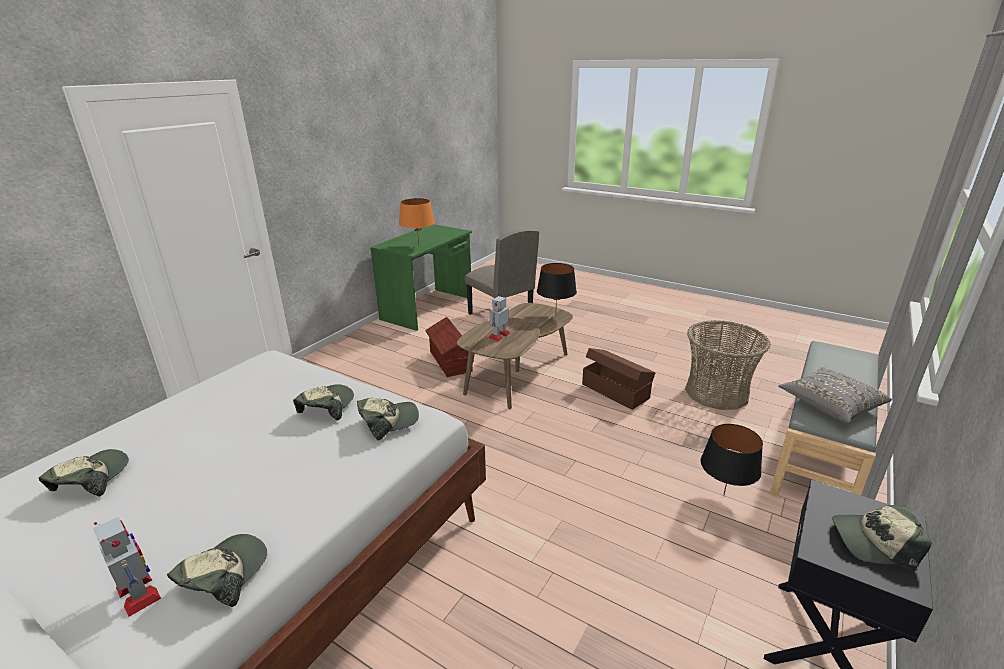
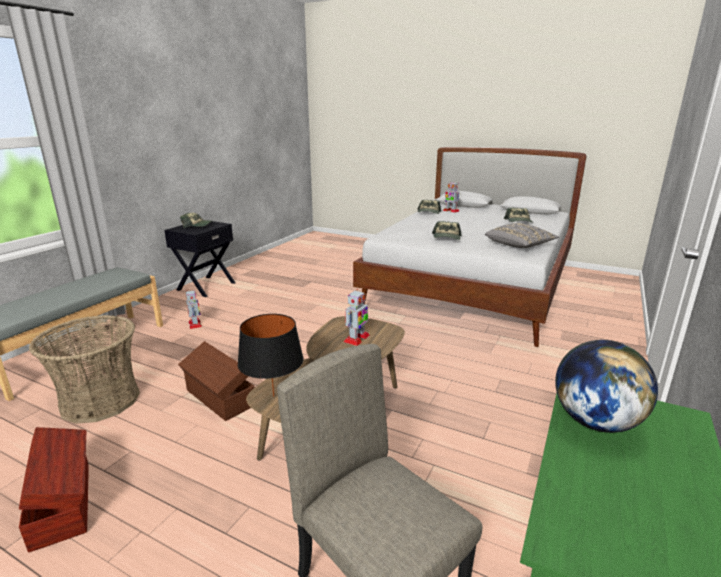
camera: 175 degrees right, 5 degrees down
cap [357,398,419,441] -> none
orange table lamp [399,198,435,246] -> globe [555,340,658,433]
brown storage box [425,317,473,377] -> brown storage box moved to [19,427,89,553]
black table lamp [701,424,763,495] -> toy robot [186,290,202,329]
grey pillow [778,367,892,423] -> grey pillow moved to [485,223,559,248]

